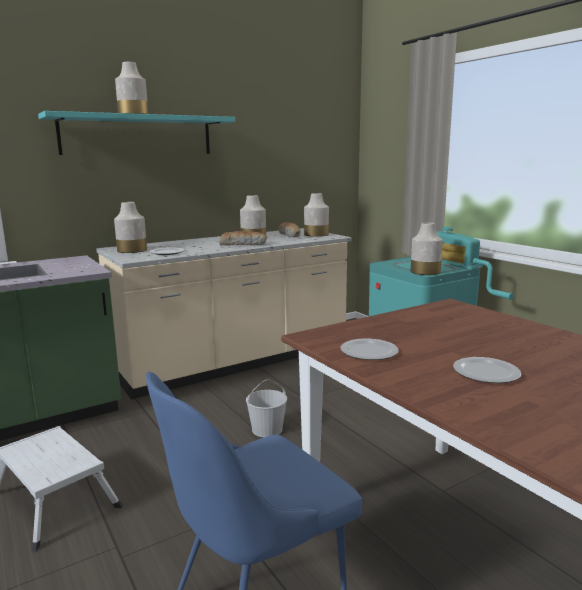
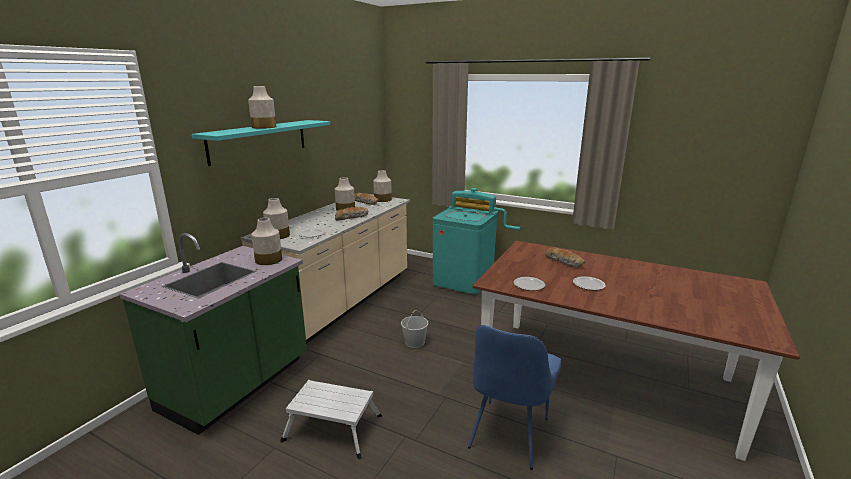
camera: 30 degrees left, 5 degrees up
beige vase [410,222,443,275] -> beige vase moved to [251,218,282,265]
none -> bread [545,248,585,268]

